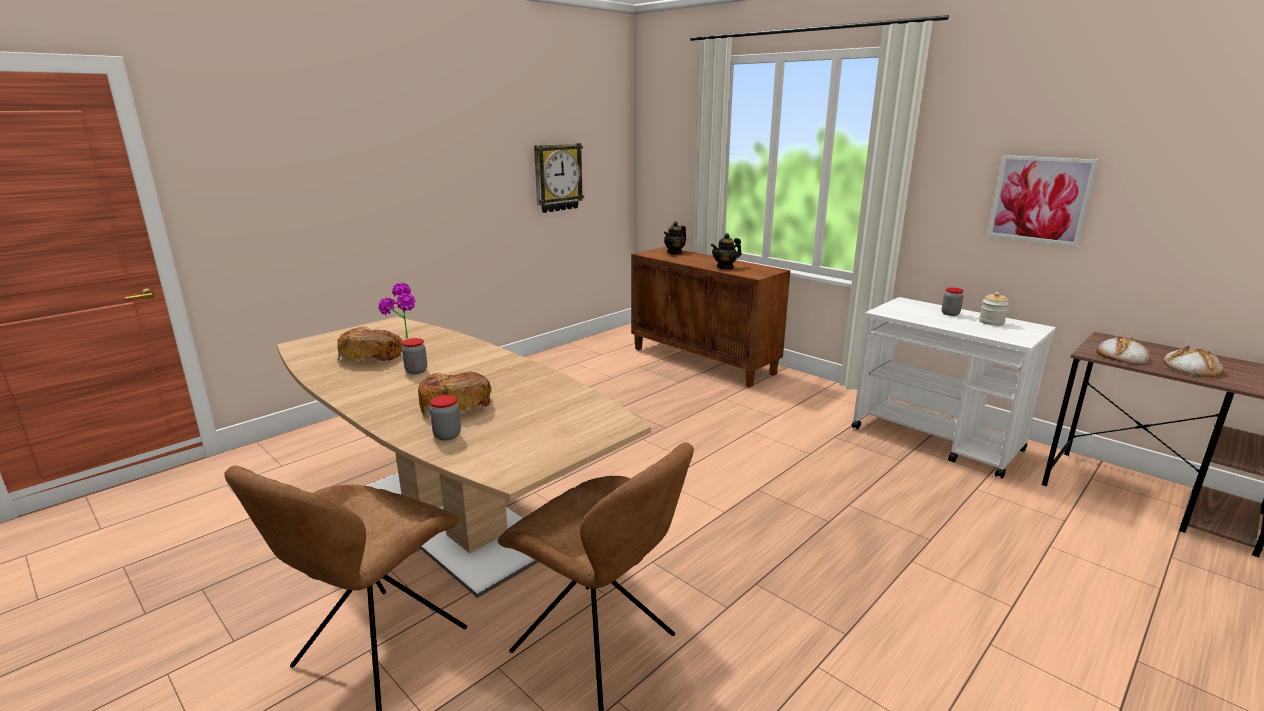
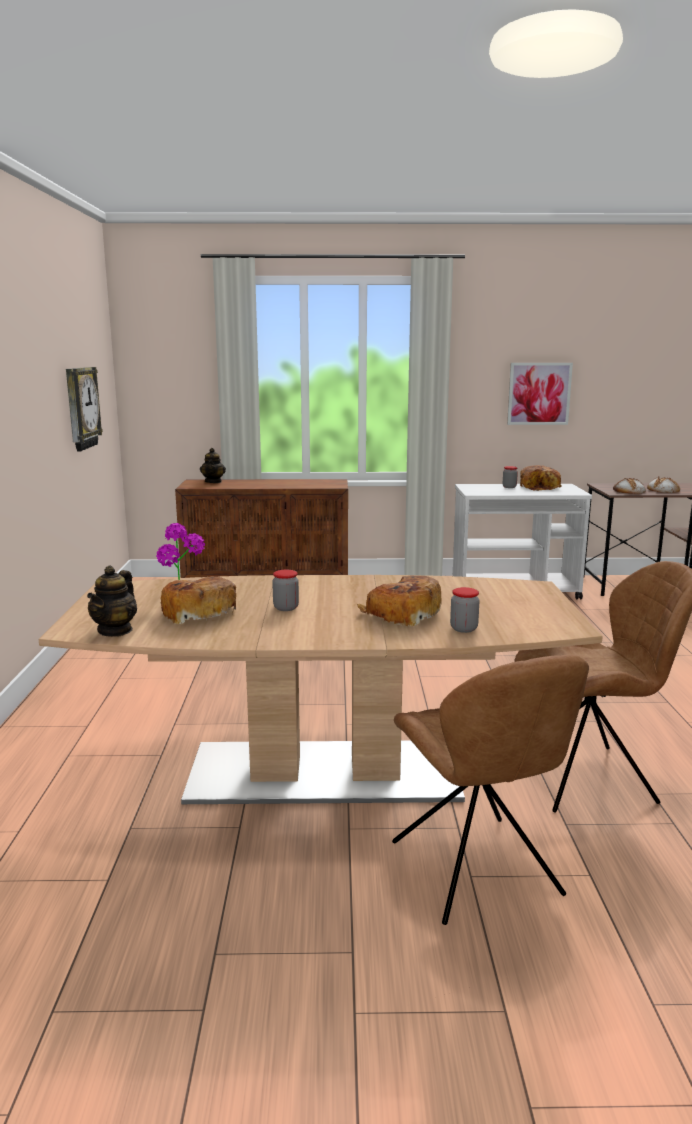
camera: 45 degrees left, 5 degrees down
teapot [711,233,742,270] -> teapot moved to [87,565,137,637]
jar [979,292,1009,326] -> bread [520,465,562,491]

